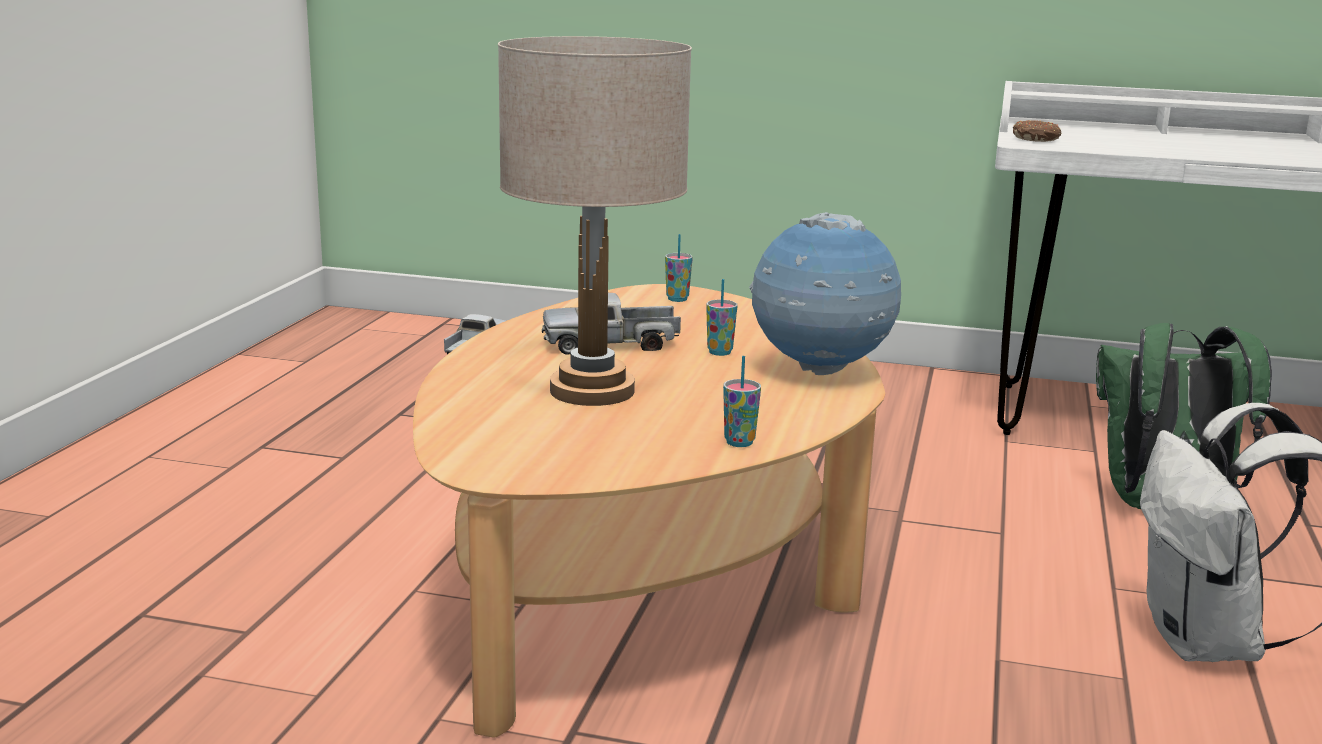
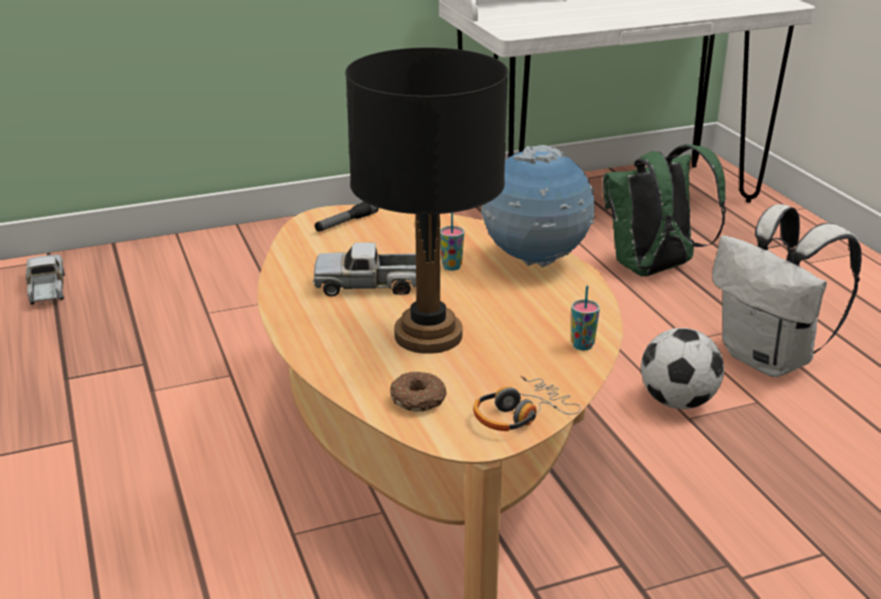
camera: 35 degrees left, 10 degrees up
beige table lamp [498,36,692,406] -> black table lamp [345,47,508,354]
toy truck [542,293,681,355] -> toy truck turned 45 degrees clockwise [313,242,416,297]
cup [665,234,693,302] -> flashlight [315,202,379,232]
donut [1013,120,1061,142] -> donut moved to [390,371,446,412]
none -> headphones [473,375,581,431]
none -> football [641,328,724,409]

